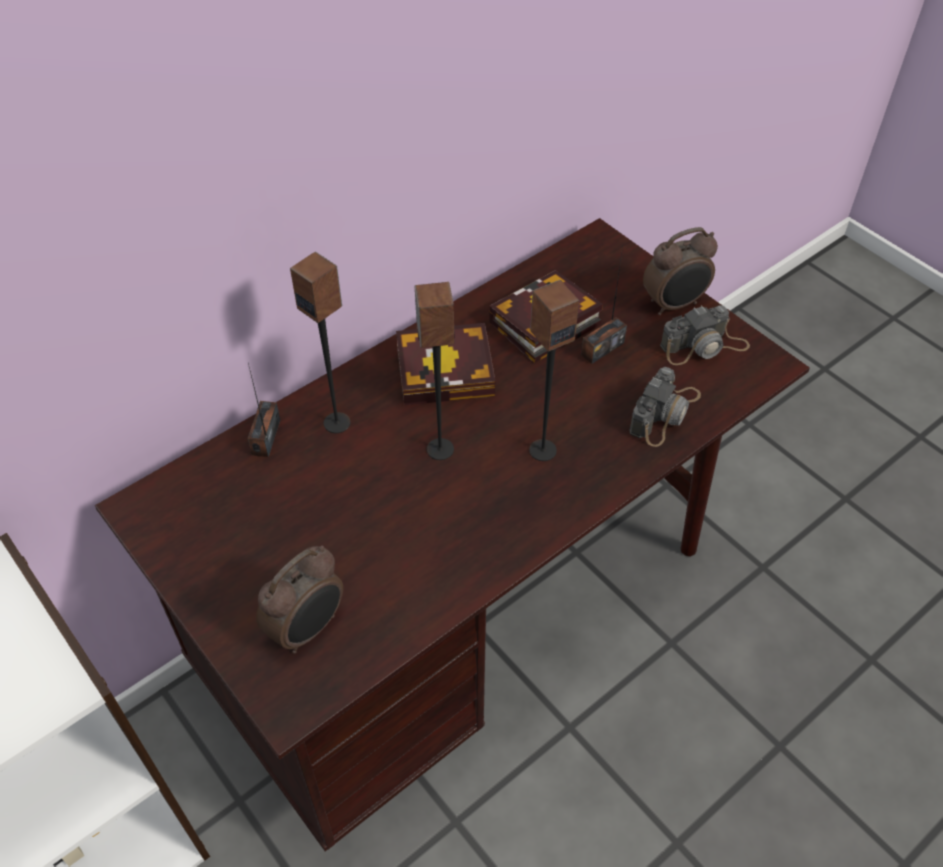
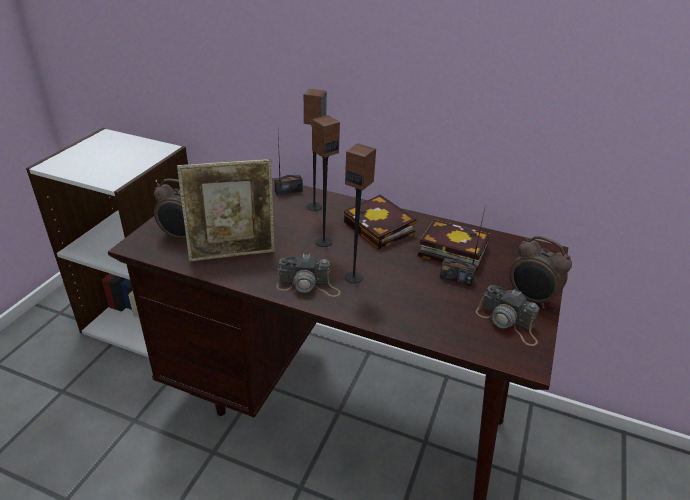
camera: 60 degrees right, 15 degrees down
camera [629,367,701,447] -> camera moved to [276,253,341,297]
none -> picture frame [177,159,275,262]

